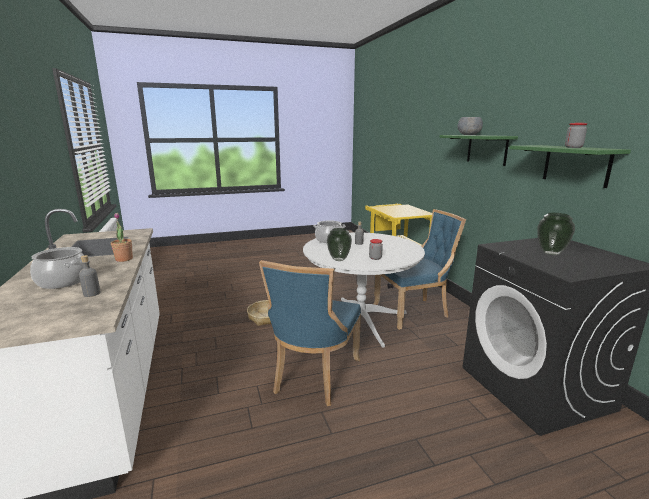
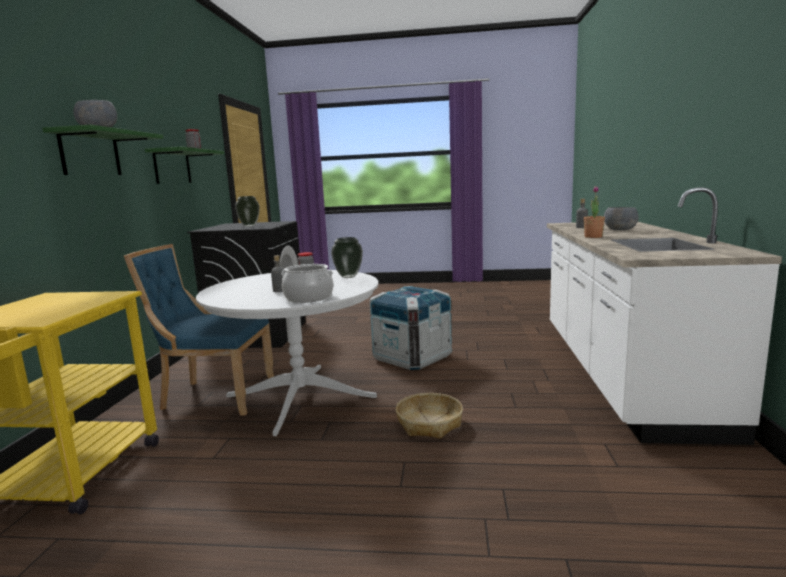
camera: 155 degrees left, 5 degrees down
cooking pot [30,247,90,289] -> grey bowl [604,207,638,230]
blue chair [259,260,361,406] -> crate [370,286,452,370]

